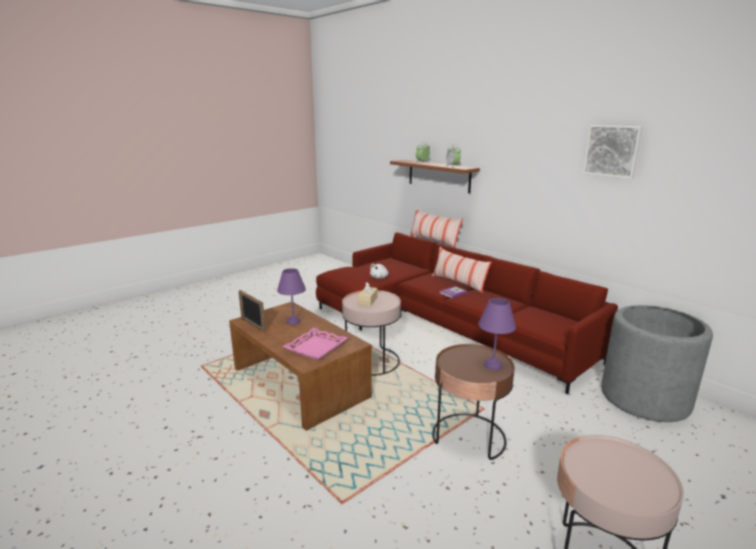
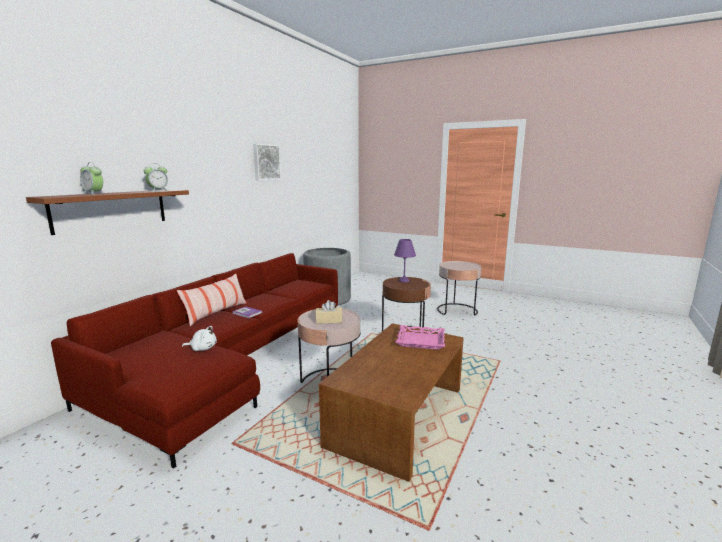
camera: 110 degrees left, 5 degrees down
picture frame [239,290,266,333] -> none
purple table lamp [277,268,306,325] -> none
pillow [409,209,463,248] -> none

